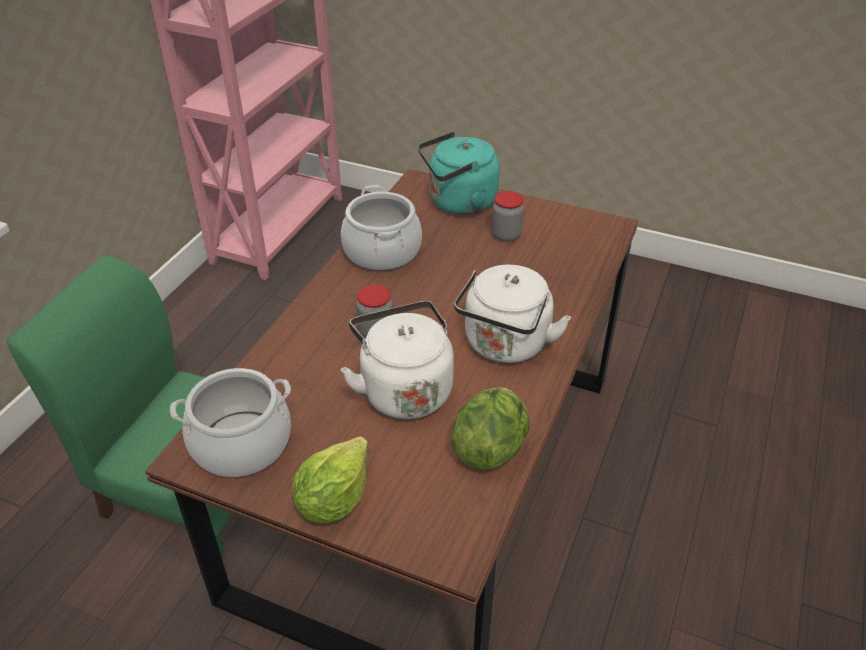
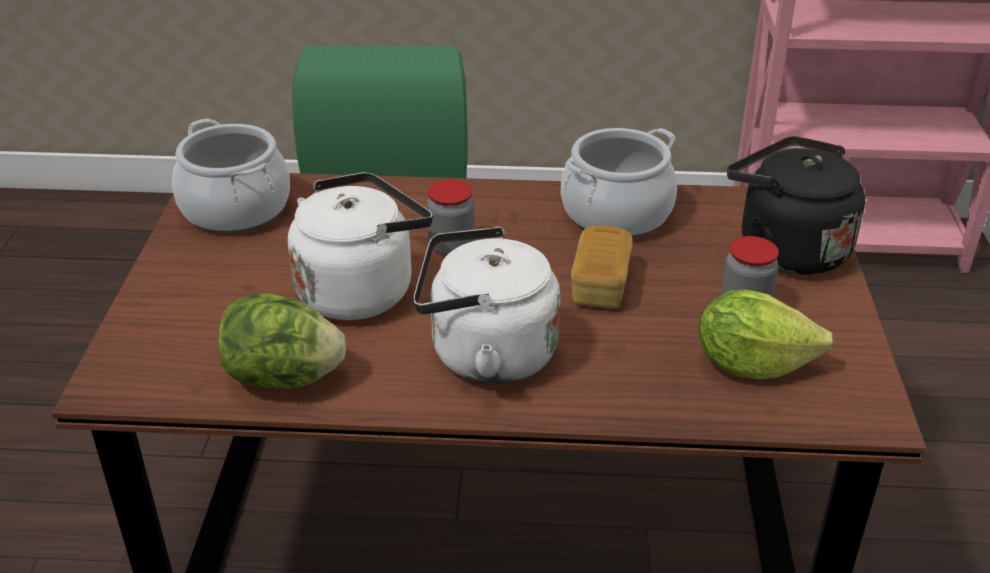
camera: 70 degrees right, 5 degrees down
lettuce [292,436,368,524] -> lettuce moved to [699,289,834,380]
turquoise kettle [418,131,500,215] -> black kettle [727,136,865,275]
none -> bread [571,225,633,309]

